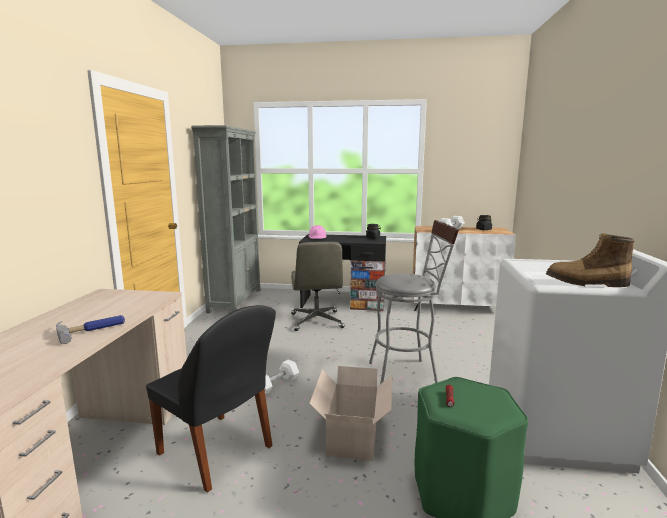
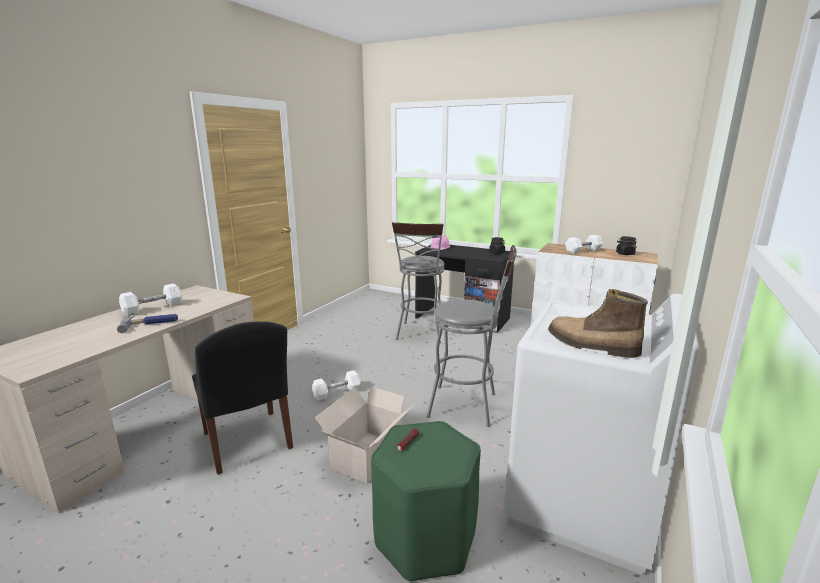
camera: 20 degrees right, 5 degrees up
grey bookcase [191,125,261,314] -> none
grey office chair [291,242,345,331] -> grey stool [392,222,445,343]
none -> white dumbbell [119,283,182,315]

